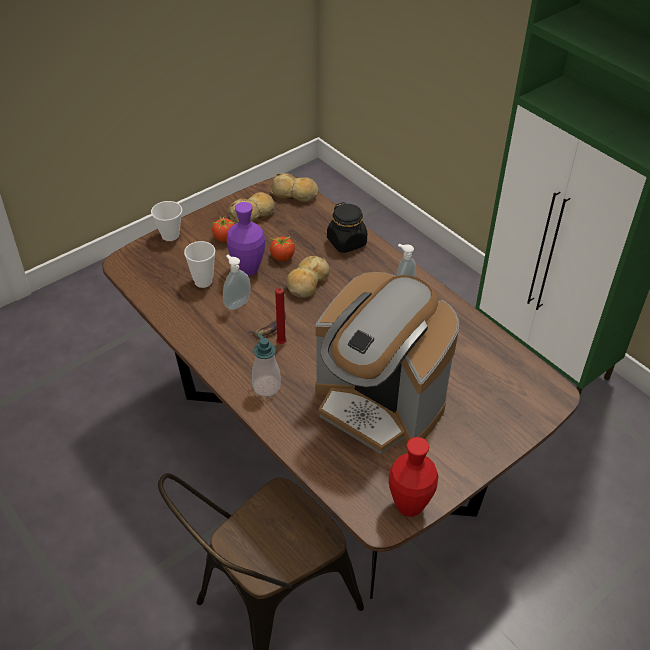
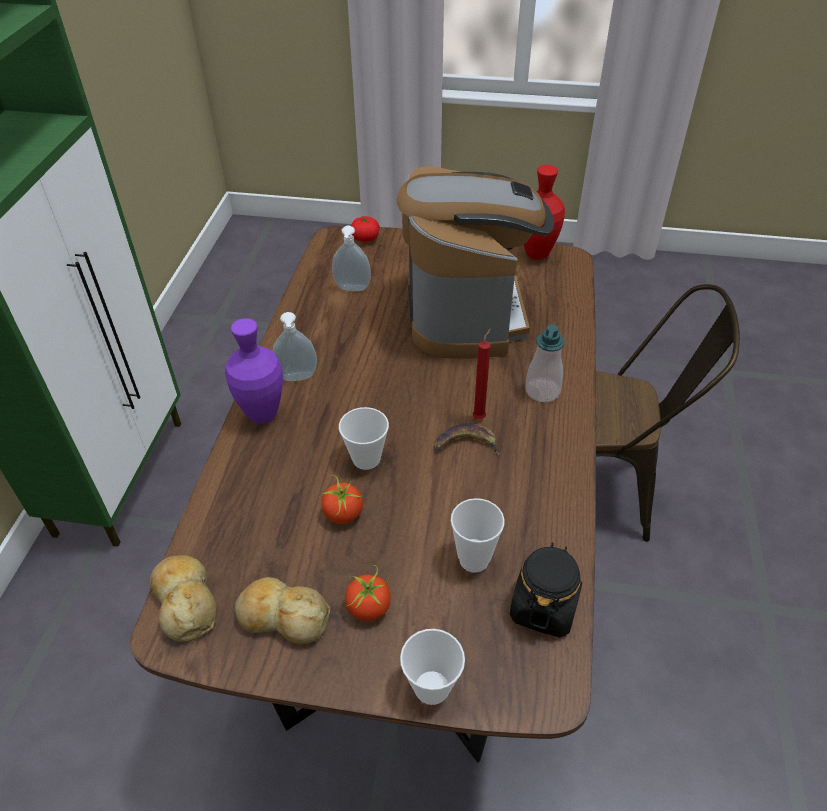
camera: 130 degrees left, 0 degrees up
soap dispenser [223,255,251,310] -> soap dispenser moved to [332,226,371,291]
purple vase [227,202,265,276] -> purple vase moved to [225,318,283,424]
bread [287,256,330,298] -> cup [339,407,389,470]
black jar [327,202,367,253] -> black jar moved to [510,542,582,638]
none -> tomato [351,216,380,242]

